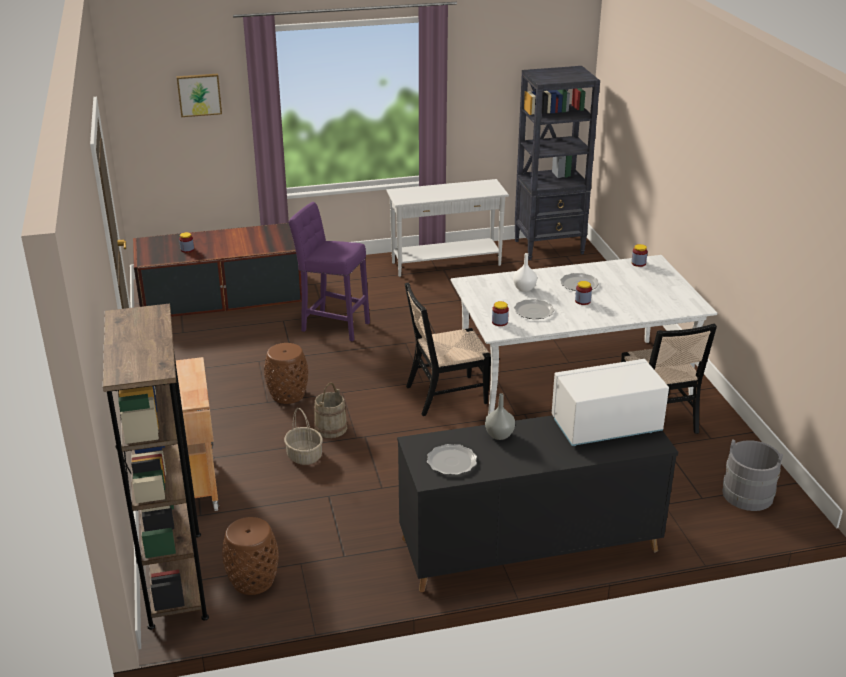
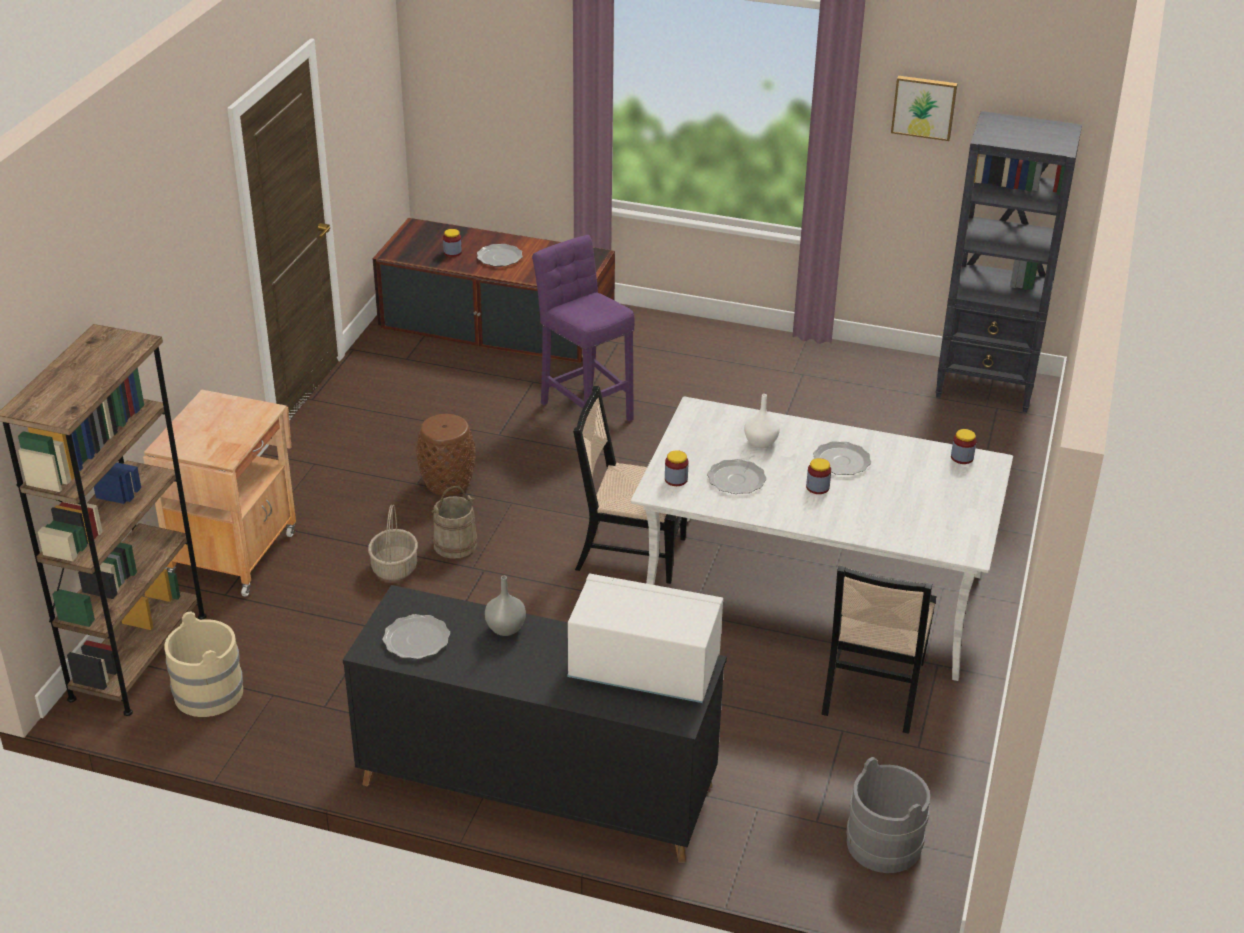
camera: 30 degrees right, 5 degrees up
picture [176,74,222,117] -> picture moved to [891,76,958,141]
brown stool [222,517,279,595] -> beige bucket [164,611,243,717]
white console table [386,179,509,277] -> none
none -> plate [477,244,523,267]

